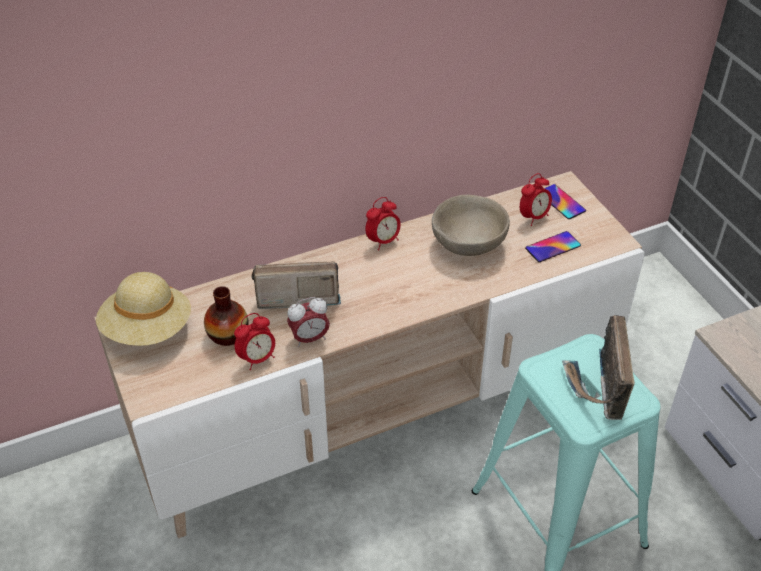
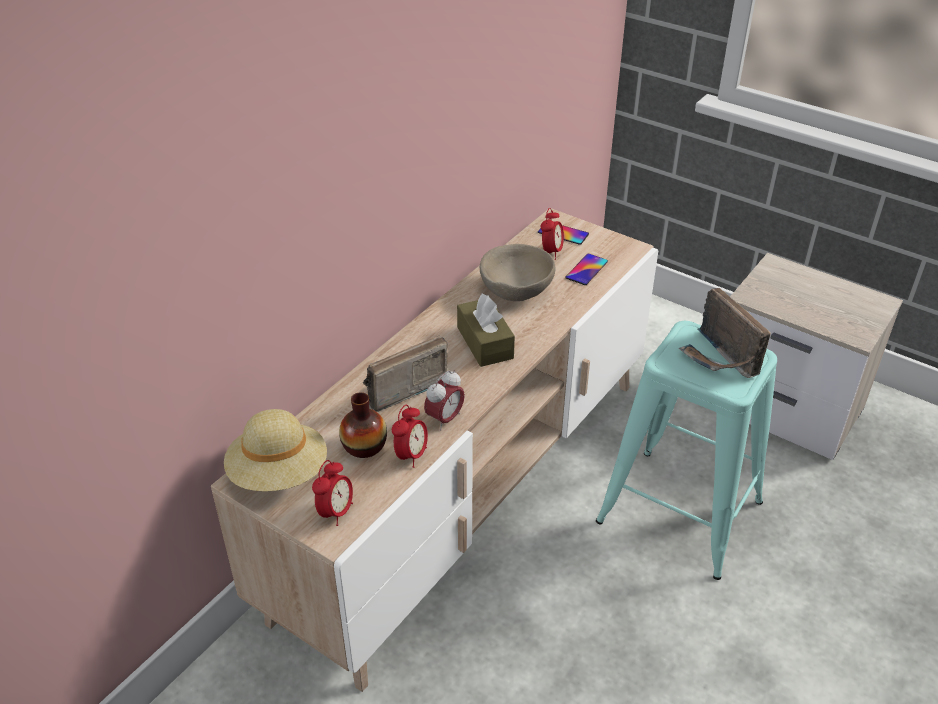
camera: 30 degrees left, 5 degrees down
alarm clock [365,197,401,250] -> alarm clock moved to [312,460,353,526]
none -> brown tissue box [457,294,515,367]

